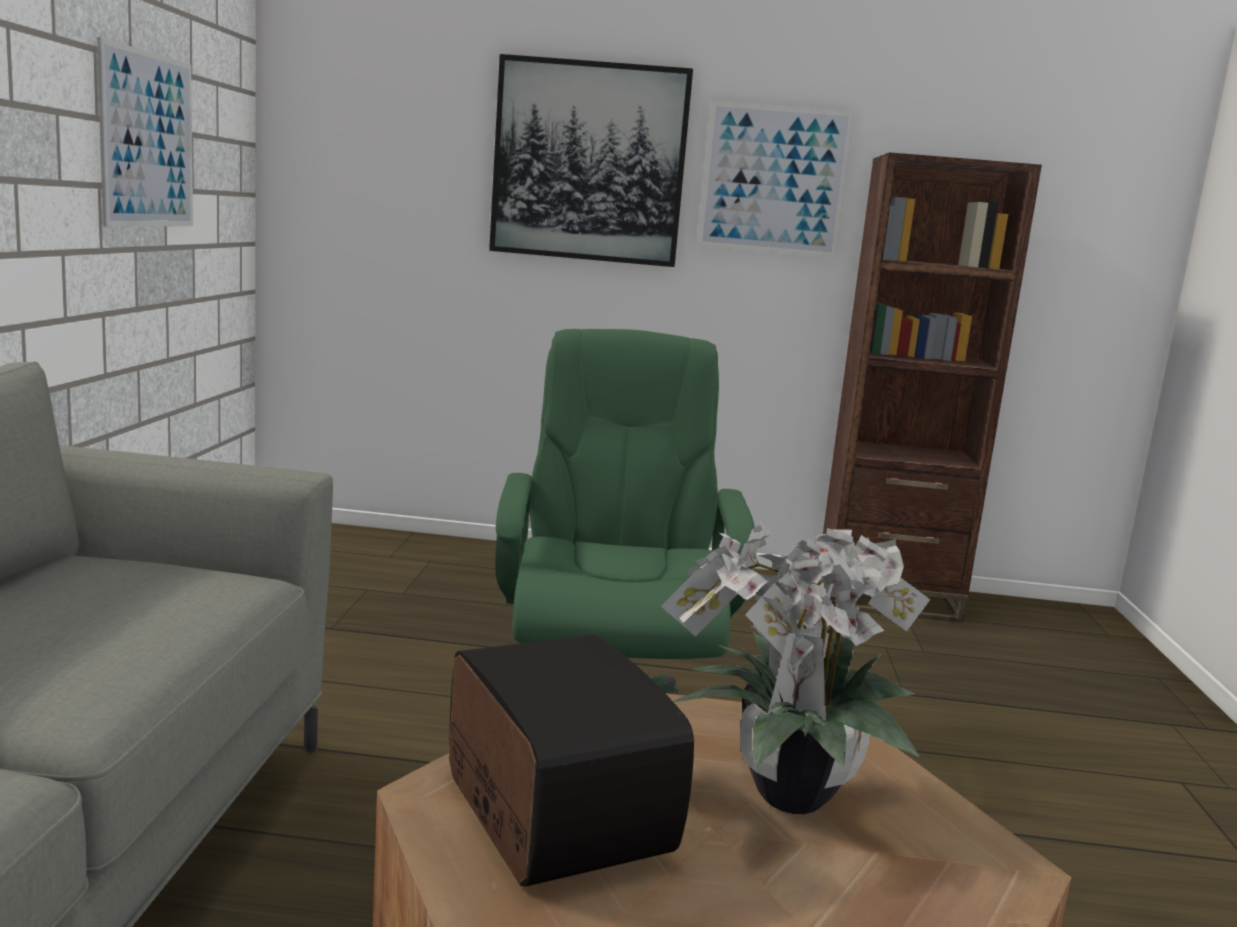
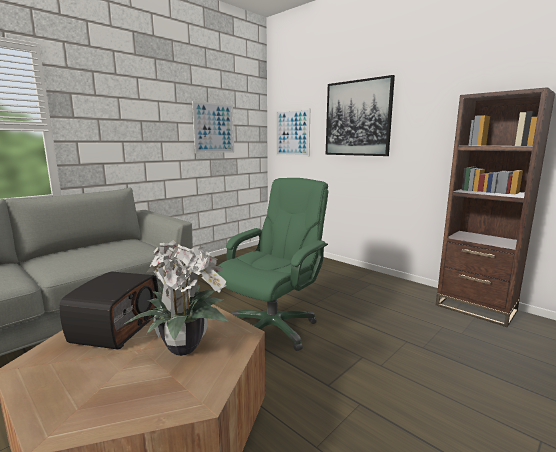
camera: 40 degrees right, 0 degrees up
picture [697,101,855,258] -> picture moved to [276,108,310,157]

